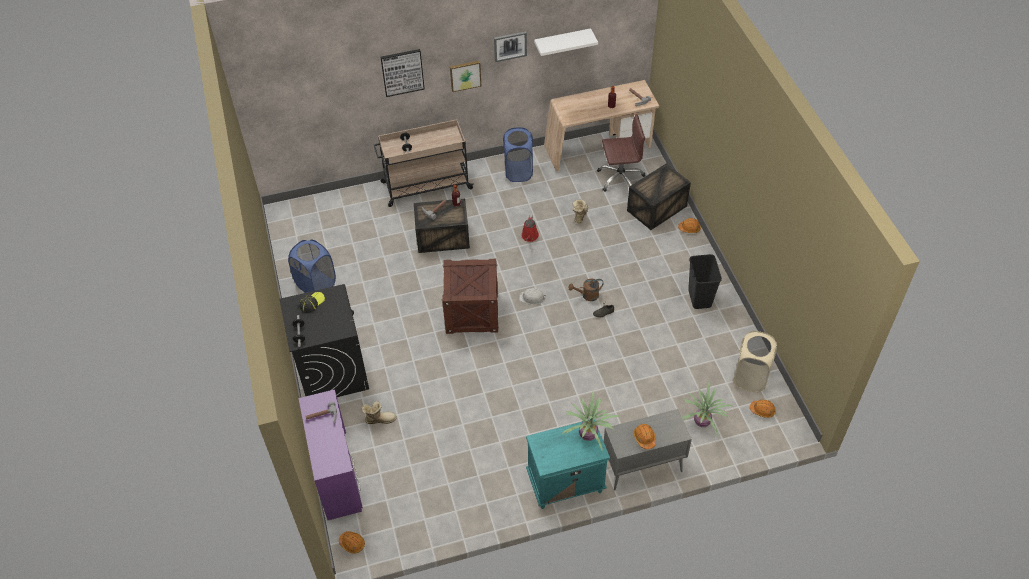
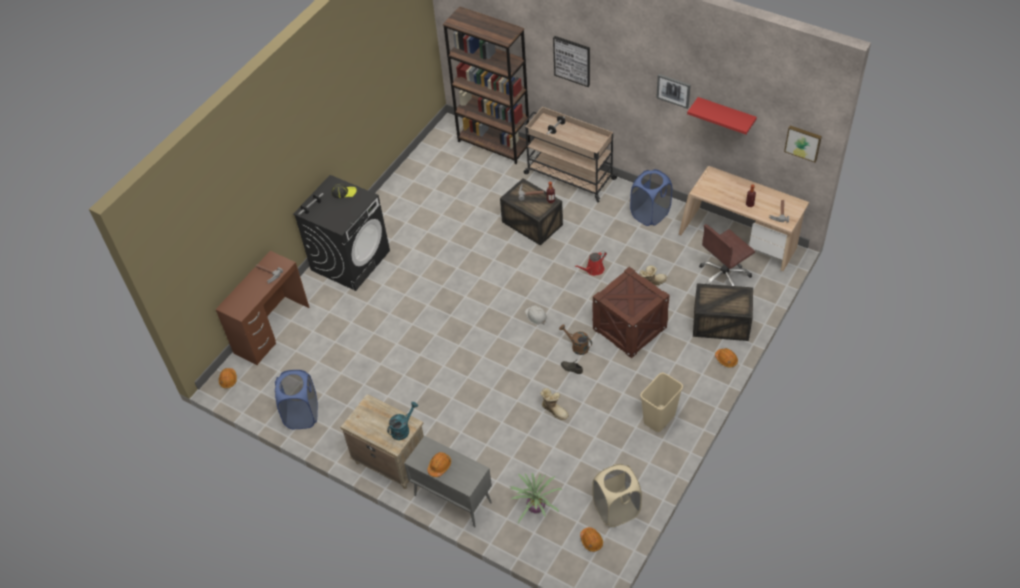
camera: 50 degrees right, 0 degrees up
blue laundry basket [288,239,336,293] -> blue laundry basket moved to [275,370,318,429]
purple desk [299,389,363,520] -> brown desk [216,251,309,365]
boot [361,401,397,424] -> boot moved to [541,388,569,420]
crate [442,259,499,334] -> crate moved to [592,267,670,358]
picture [450,61,481,92] -> picture moved to [784,126,822,163]
turquoise nightstand [526,419,610,509] -> beige nightstand [340,394,424,489]
white shelf [534,28,598,56] -> red shelf [687,97,757,134]
potted plant [562,392,620,452] -> turquoise watering can [387,402,418,440]
brown office chair [597,114,646,192] -> brown office chair turned 105 degrees clockwise [699,224,755,286]
black trash can [688,254,722,309] -> beige trash can [640,373,683,432]
none -> brown bookcase [443,7,530,164]

